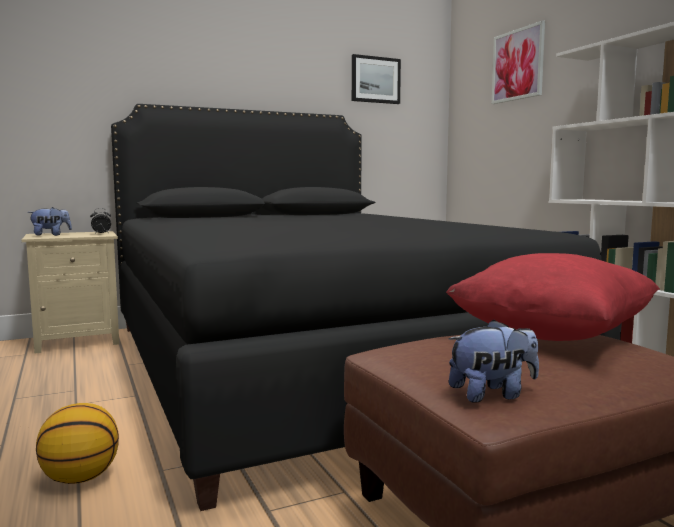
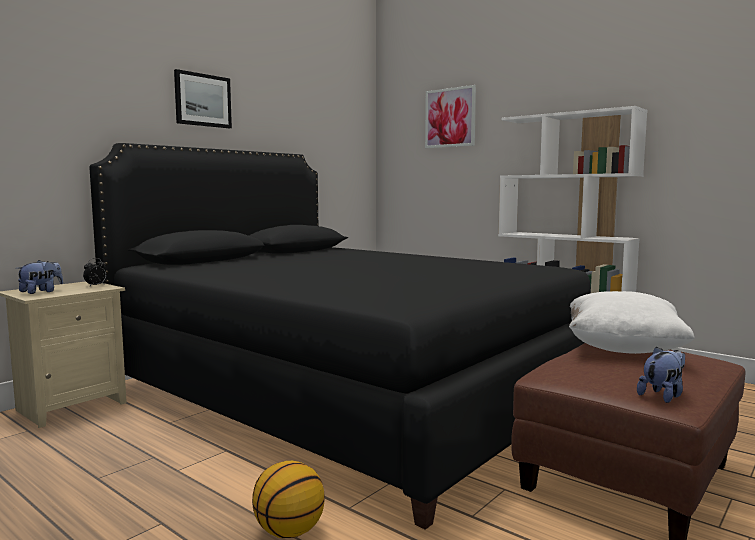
camera: 25 degrees left, 0 degrees up
picture [352,54,401,104] -> picture moved to [174,69,232,128]
red pillow [446,253,660,341] -> white pillow [569,291,695,354]

